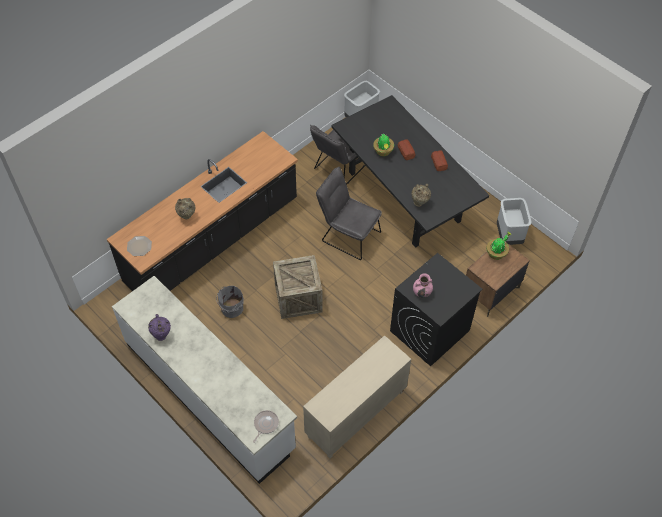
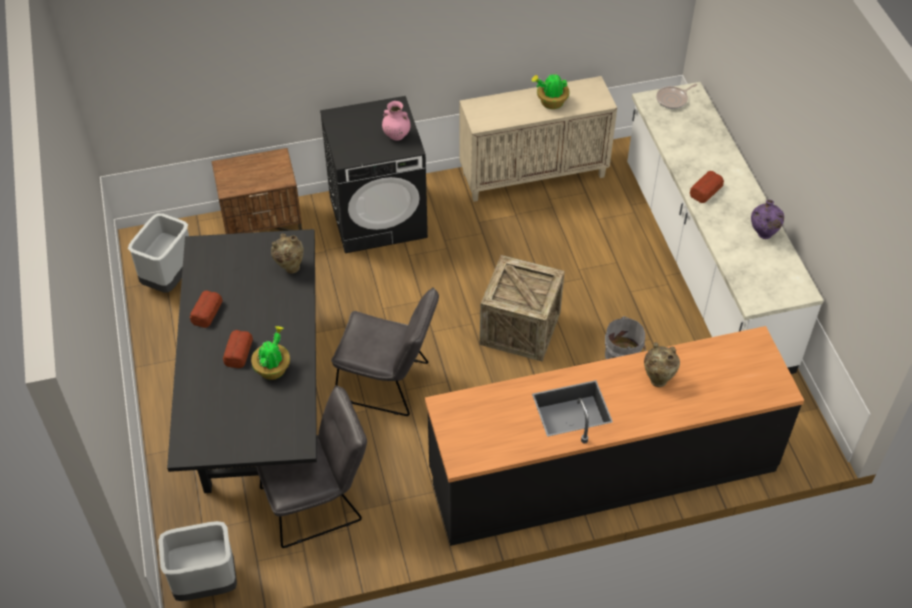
camera: 150 degrees left, 5 degrees down
plate [127,236,152,256] -> none
grey chair [316,167,382,260] -> grey chair turned 45 degrees counterclockwise [331,287,439,416]
potted plant [486,232,512,260] -> potted plant moved to [532,73,570,109]
none -> bread [690,171,724,203]

